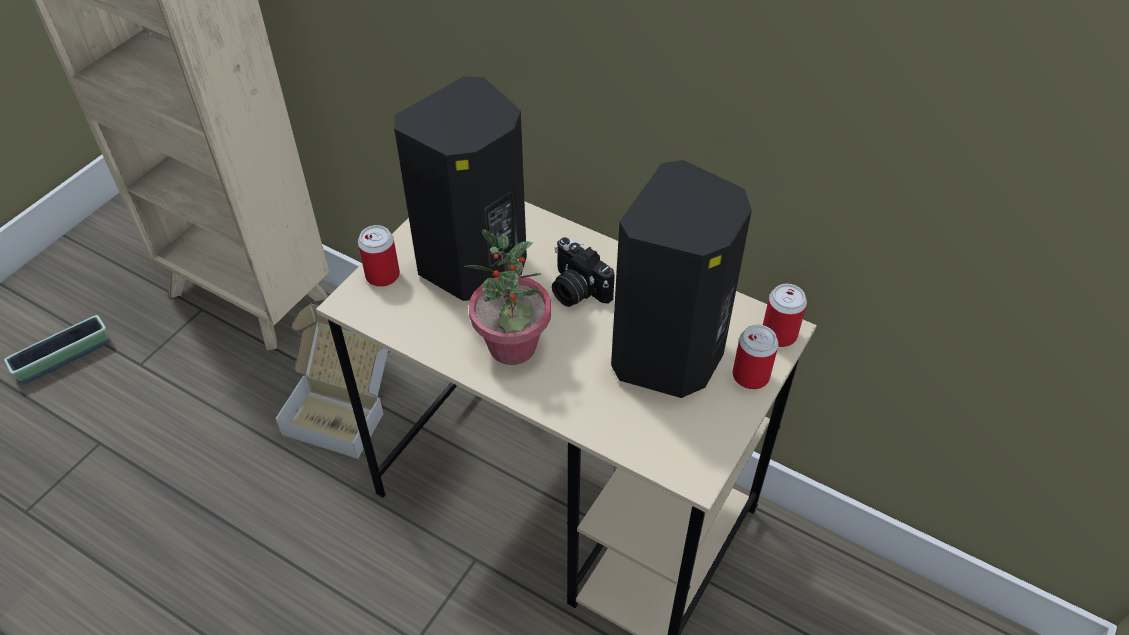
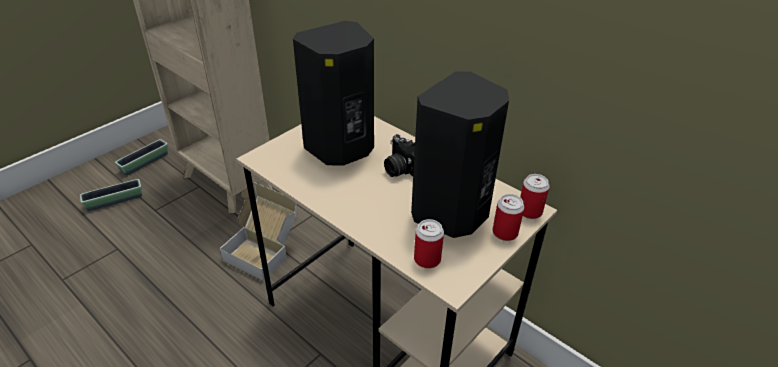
camera: 10 degrees right, 10 degrees down
can [358,225,400,287] -> can moved to [414,219,444,268]
potted plant [463,229,551,365] -> none
none -> planter [115,139,168,175]

